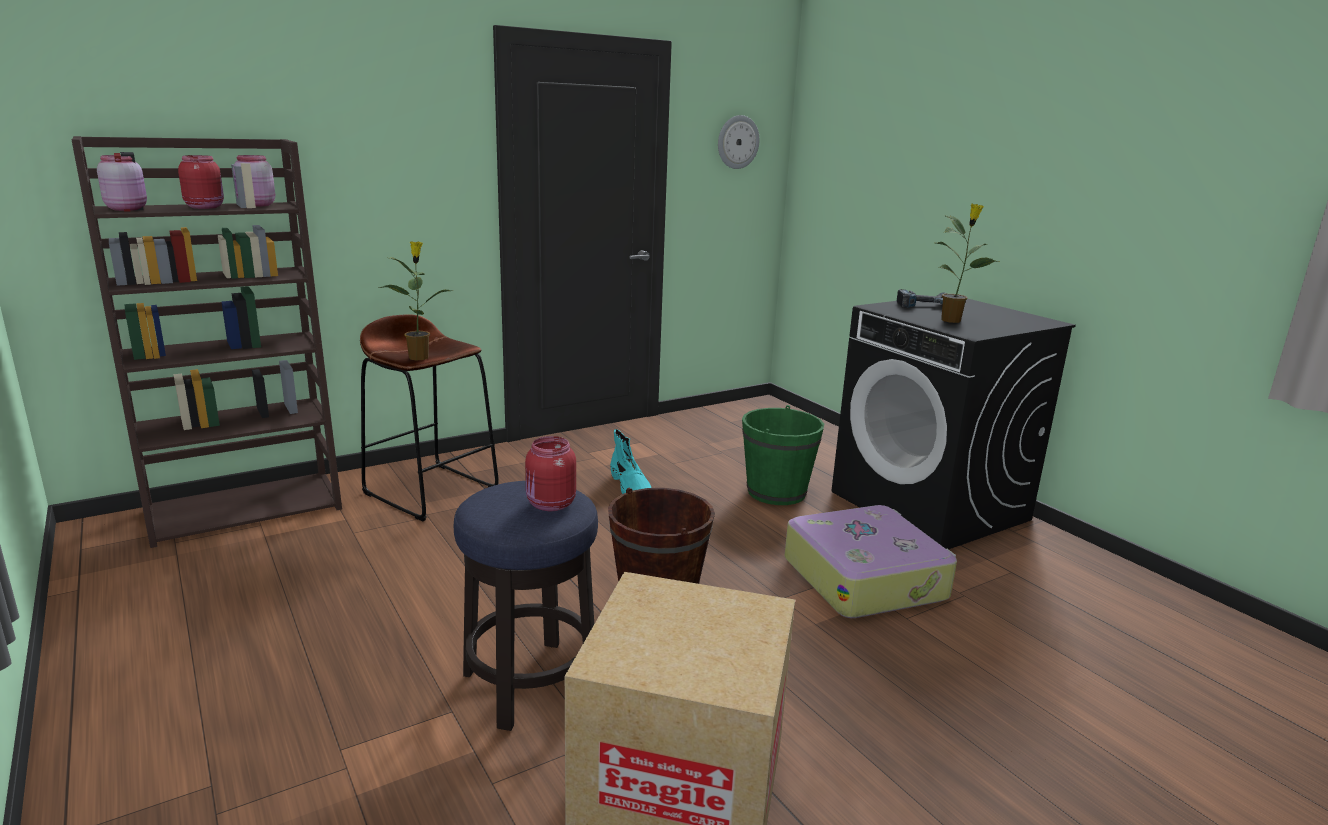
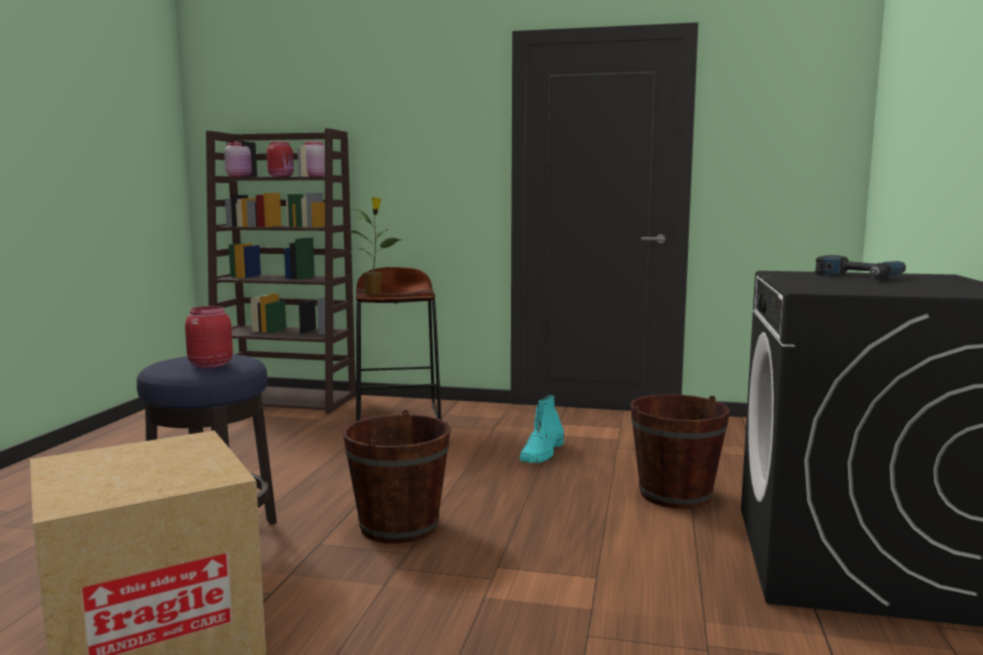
camera: 45 degrees right, 10 degrees down
wall clock [718,115,760,169] -> none
green bucket [742,405,824,505] -> brown bucket [630,394,730,509]
suitcase [785,505,957,618] -> none
potted plant [936,204,999,323] -> none

